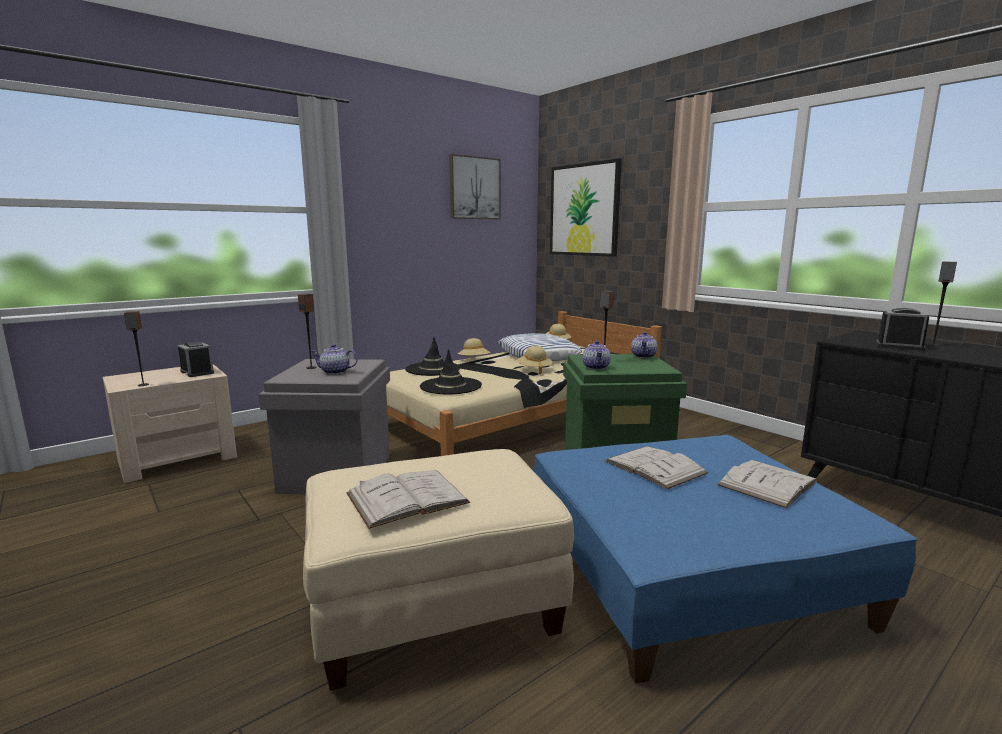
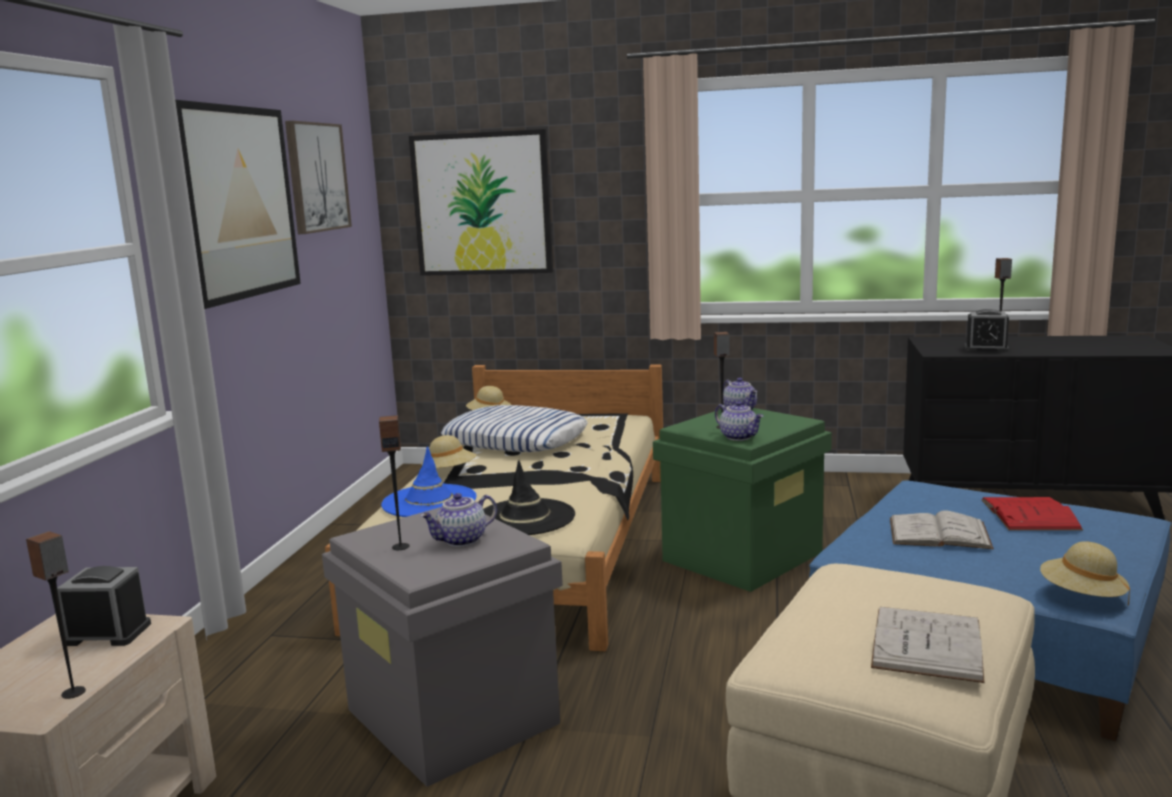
camera: 40 degrees left, 0 degrees up
black hat [405,337,461,376] -> blue hat [381,446,477,517]
beige hat [517,346,553,374] -> beige hat moved to [1040,541,1130,605]
white book [717,460,817,508] -> red book [981,497,1083,531]
alarm clock [876,308,929,351] -> alarm clock turned 150 degrees counterclockwise [965,309,1009,352]
none -> picture [175,100,301,309]

